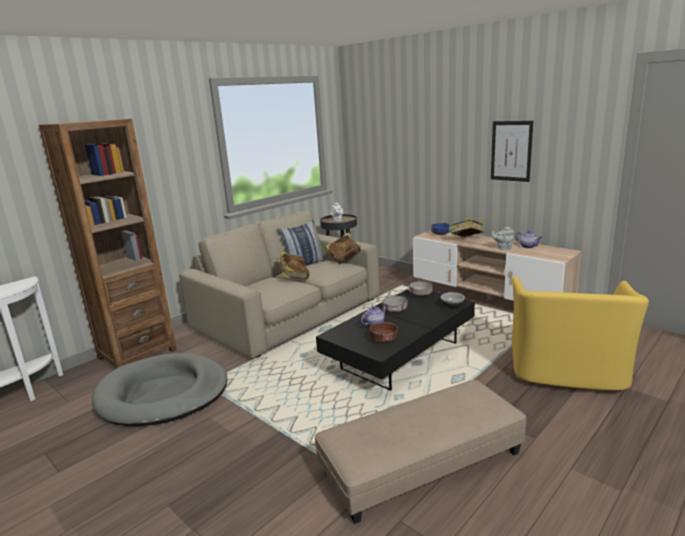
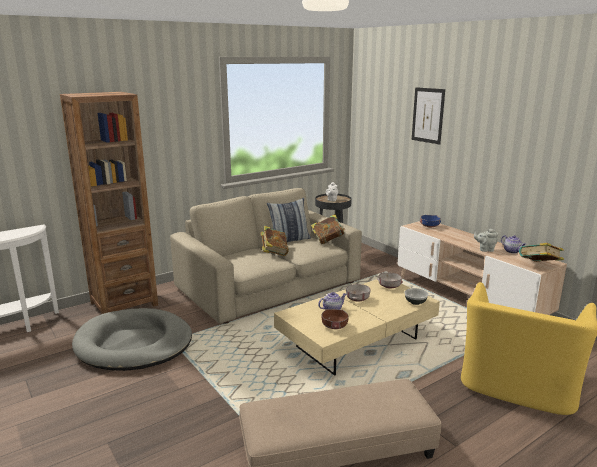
camera: 10 degrees right, 0 degrees up
black coffee table [316,289,475,391] -> beige coffee table [274,279,440,376]
book [449,218,485,237] -> book moved to [519,243,564,262]
picture [491,121,533,182] -> picture moved to [412,87,445,145]

